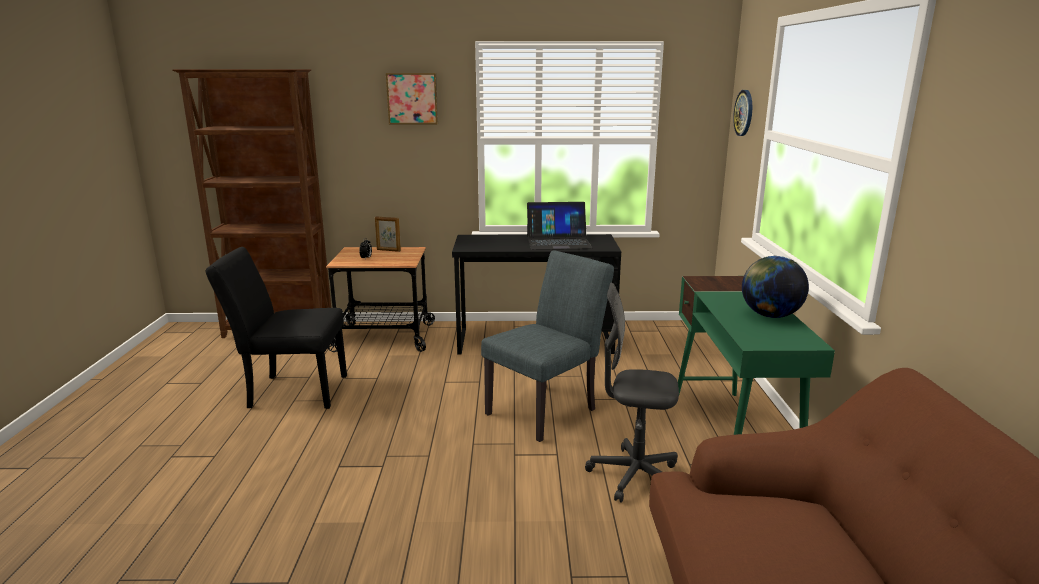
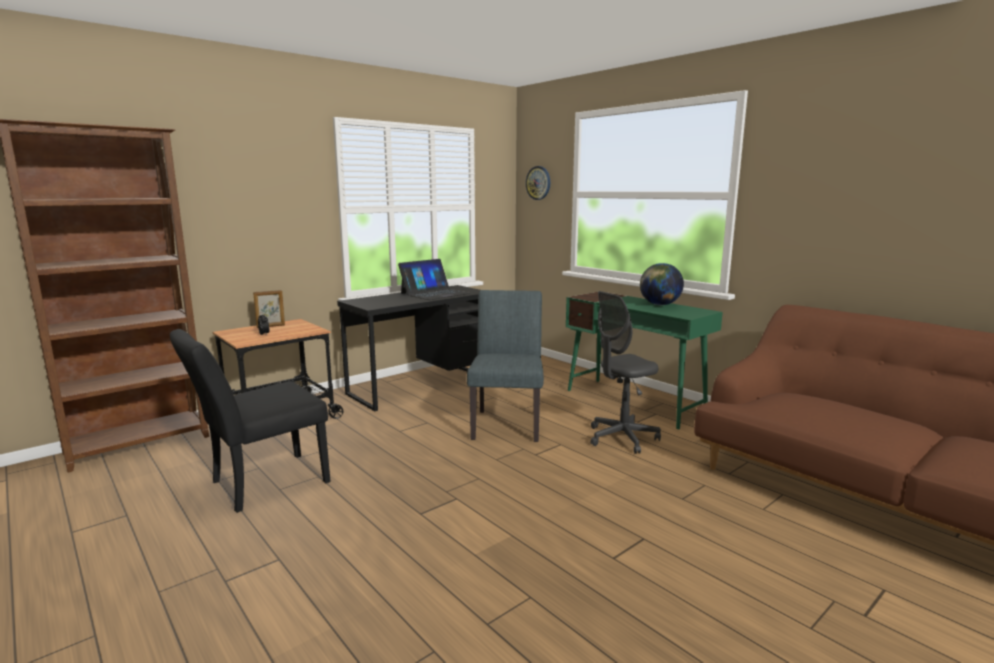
camera: 40 degrees left, 5 degrees down
picture [386,73,438,125] -> none

